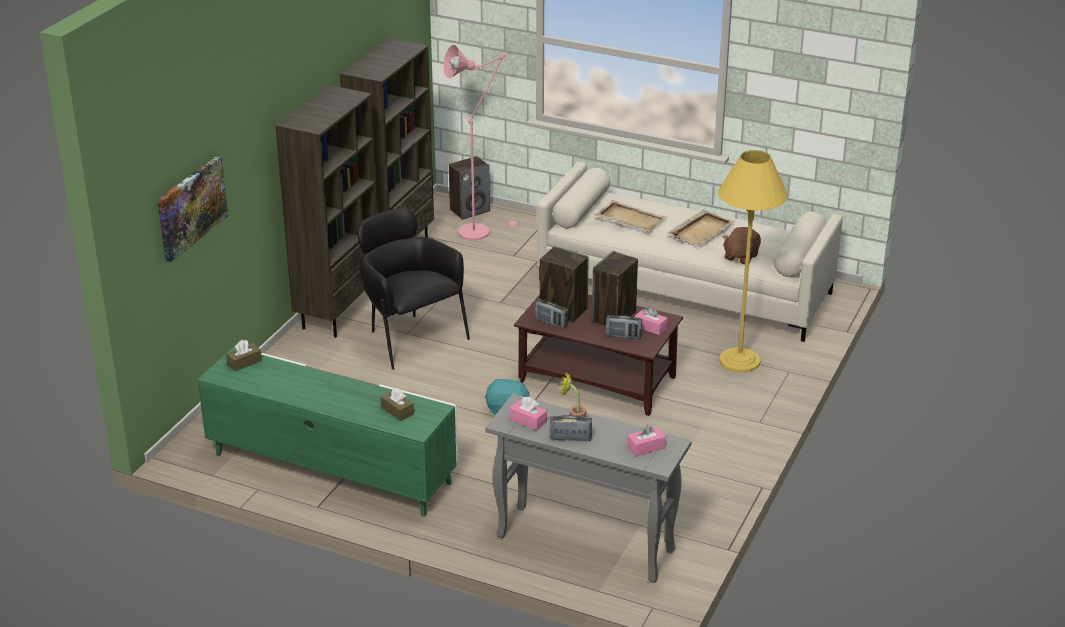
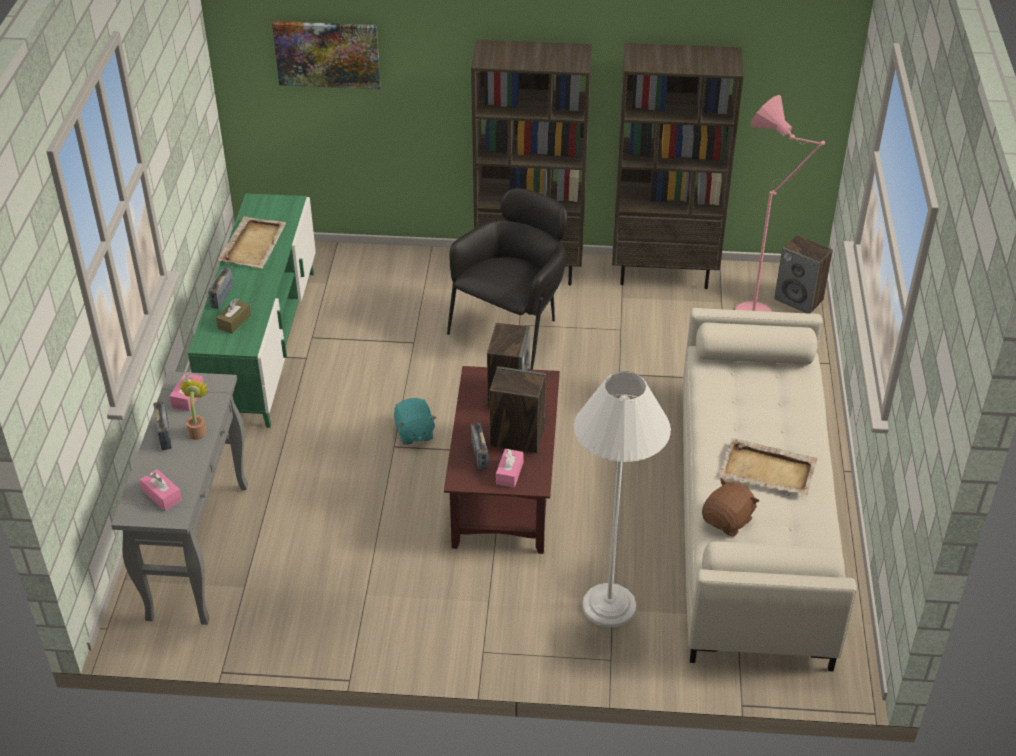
camera: 70 degrees right, 10 degrees up
brown tissue box [226,340,262,371] -> none
radio [535,299,568,329] -> radio moved to [208,267,234,309]
beige tray [594,200,668,231] -> beige tray moved to [218,216,287,268]
yellow floor lamp [718,150,788,373] -> white floor lamp [574,371,671,628]
brown plush toy [723,227,761,265] -> brown plush toy turned 120 degrees clockwise [702,478,759,537]

